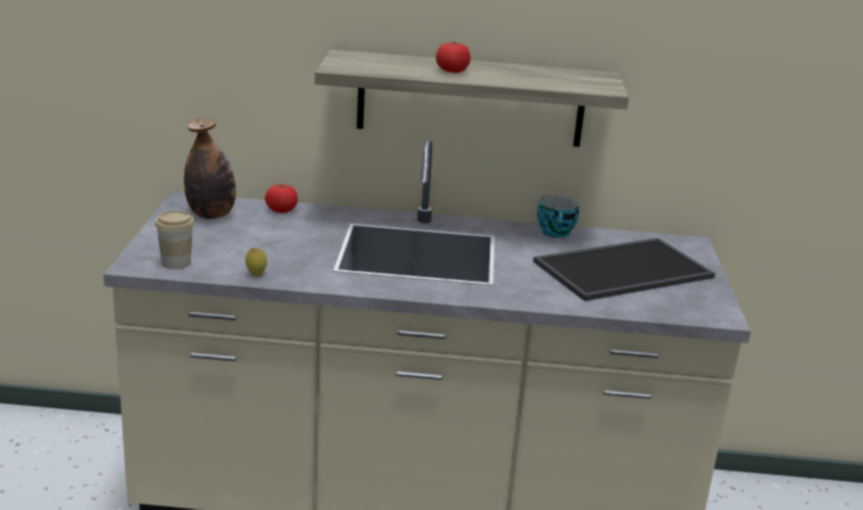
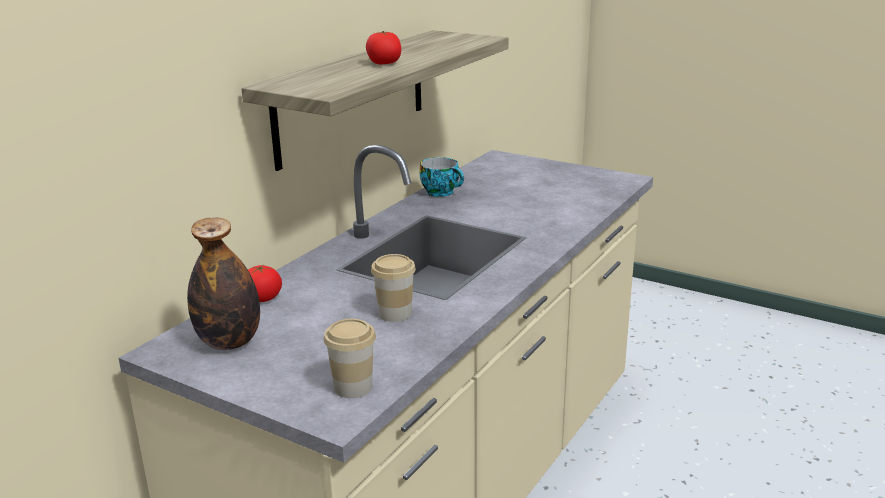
camera: 60 degrees left, 0 degrees up
lemon [245,247,267,276] -> none
tray [533,238,715,301] -> none
none -> cup [371,254,416,322]

